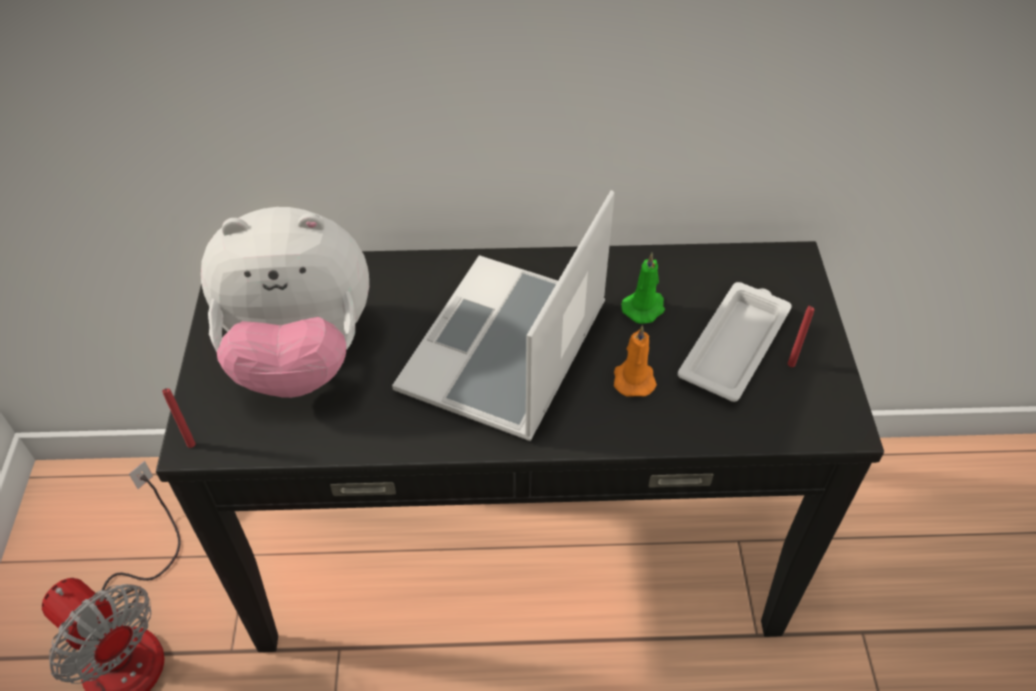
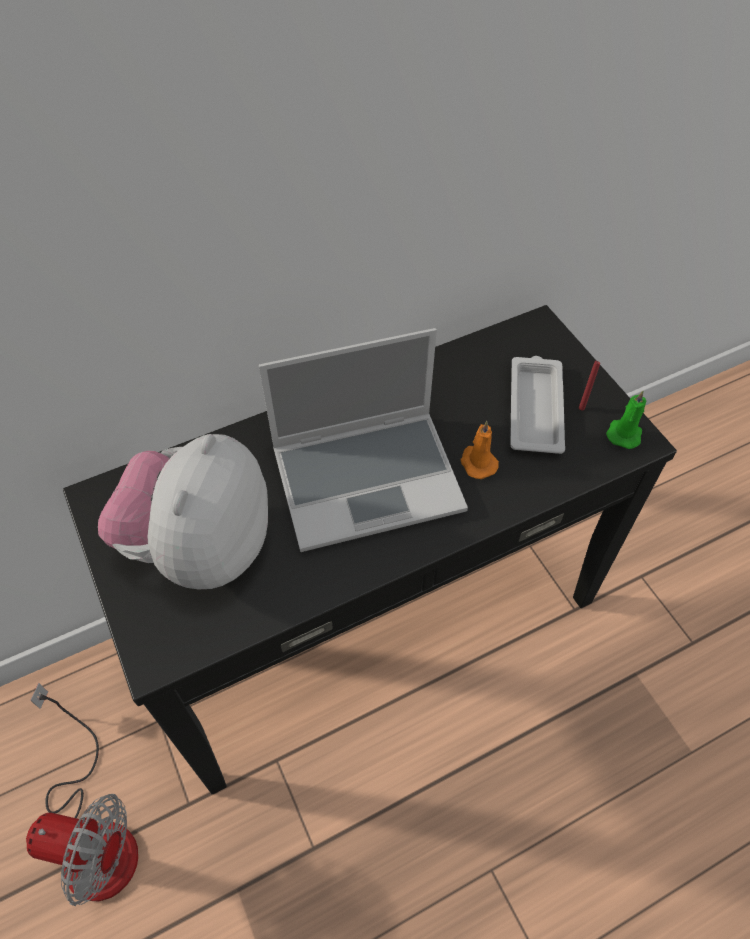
camera: 25 degrees left, 5 degrees up
red candle [162,388,196,448] -> none
plush toy [201,207,369,398] -> plush toy turned 135 degrees clockwise [98,434,268,589]
laptop [392,190,615,441] -> laptop turned 105 degrees counterclockwise [259,328,468,552]
green candle [621,253,665,324] -> green candle moved to [606,391,646,449]

